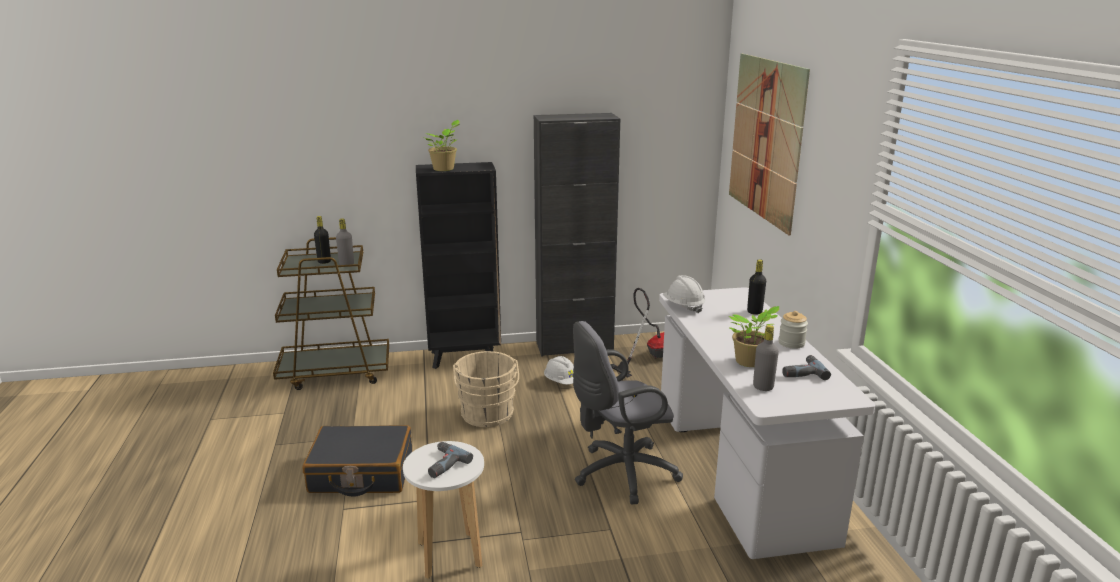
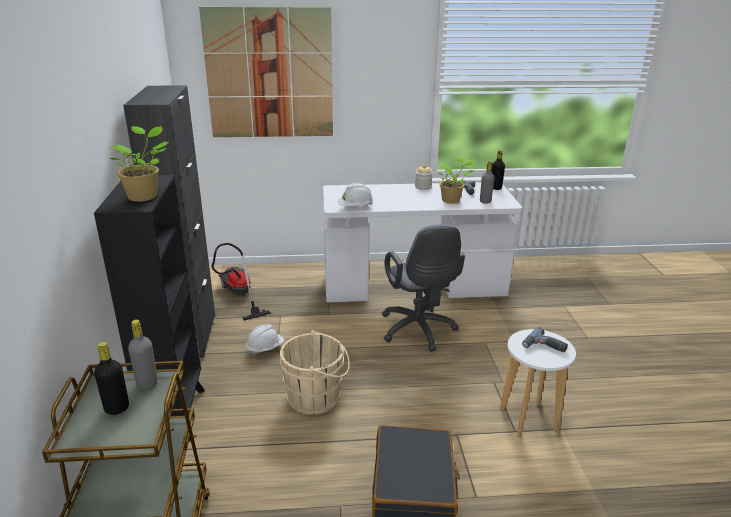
camera: 85 degrees left, 5 degrees up
black bottle [747,259,766,315] -> black bottle moved to [491,150,505,190]

